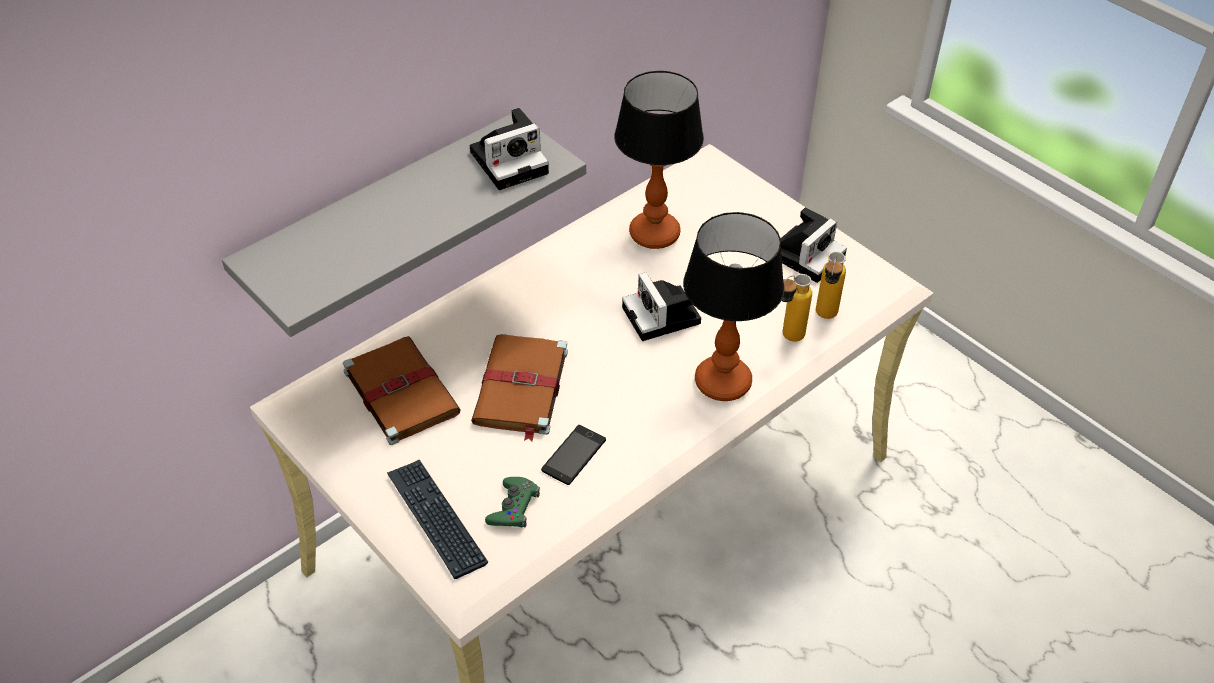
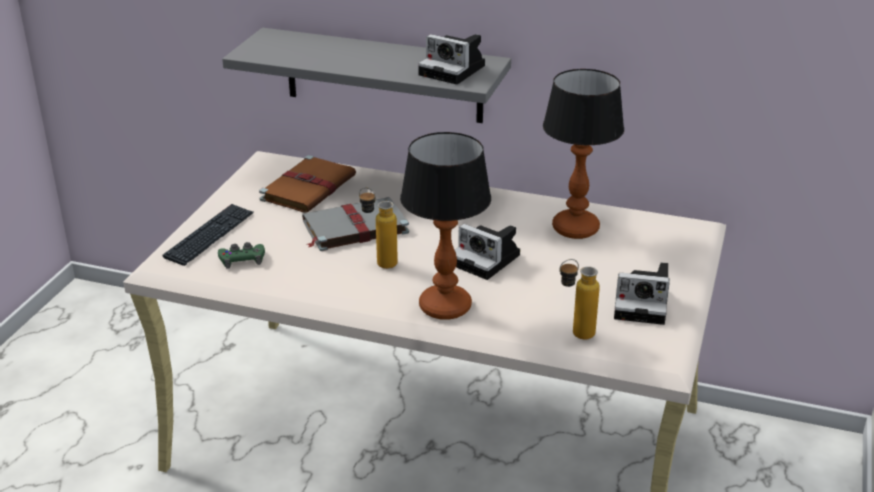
camera: 60 degrees right, 15 degrees down
brown book [471,334,568,441] -> grey book [302,197,409,251]
phone [541,425,606,485] -> none
camera [622,272,701,341] -> camera turned 90 degrees counterclockwise [455,224,520,280]
bottle [781,274,812,342] -> bottle moved to [359,188,398,269]

